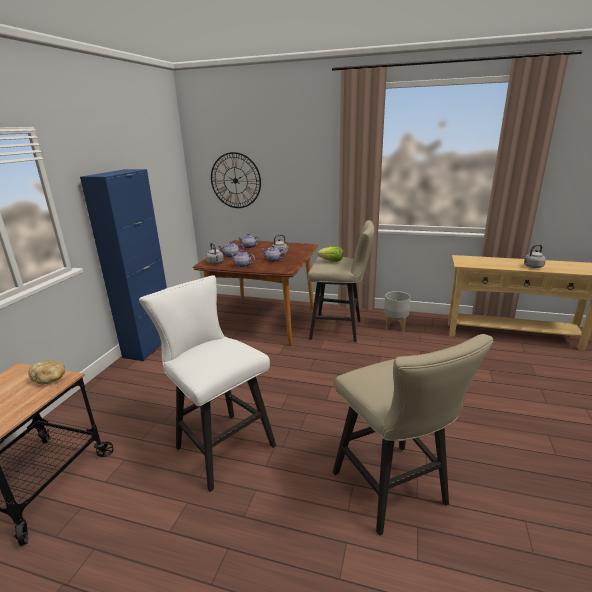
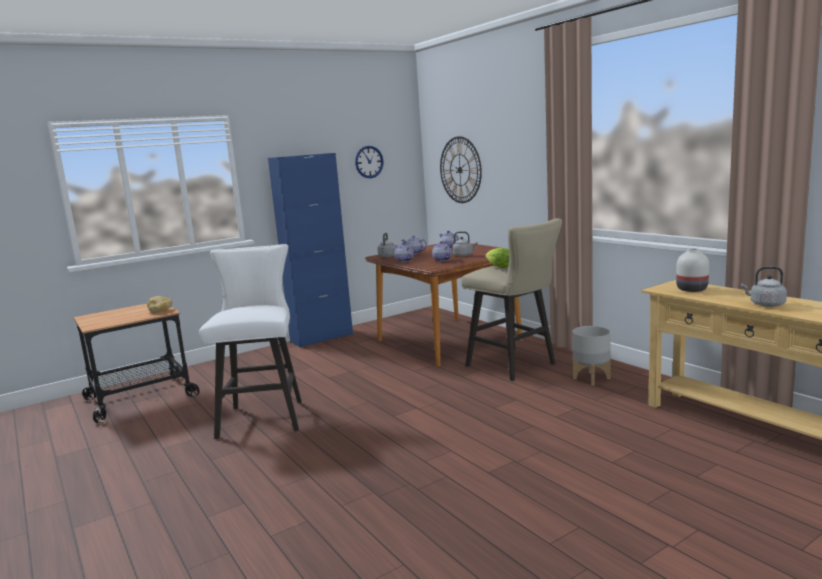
camera: 40 degrees right, 10 degrees down
beige stool [333,334,493,536] -> none
none -> wall clock [355,146,383,178]
none -> white vase [676,248,709,292]

